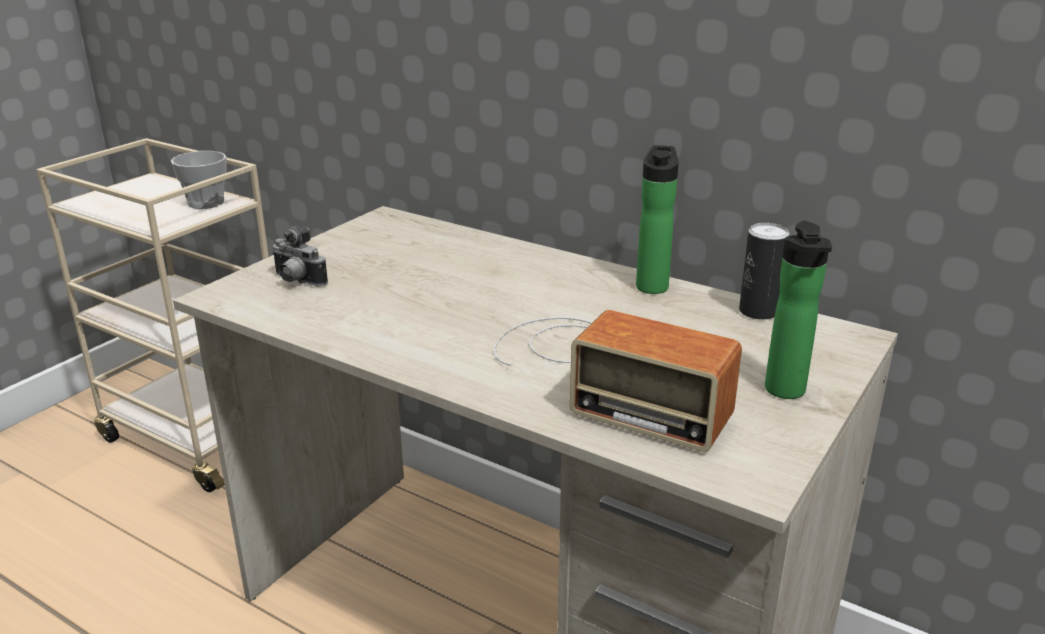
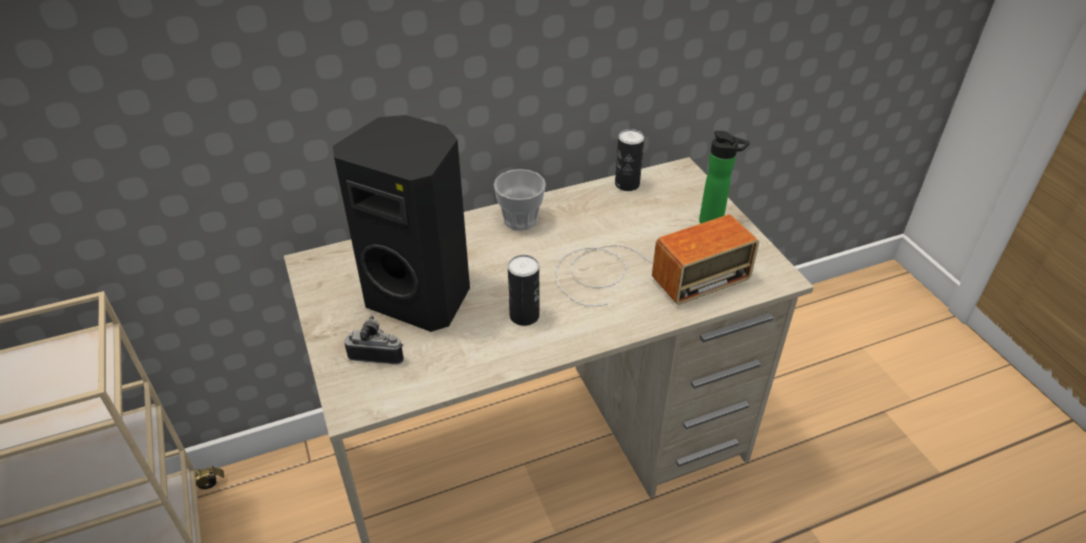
camera: 55 degrees left, 15 degrees up
cup [171,151,227,209] -> cup moved to [494,169,546,231]
camera [272,226,328,286] -> camera turned 150 degrees counterclockwise [344,315,404,365]
bottle [636,145,679,294] -> none
none -> black speaker [333,115,470,332]
none -> can [508,255,540,326]

